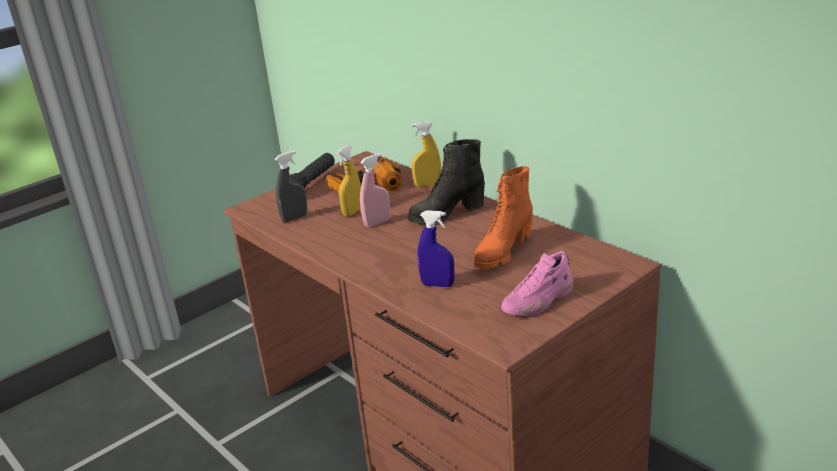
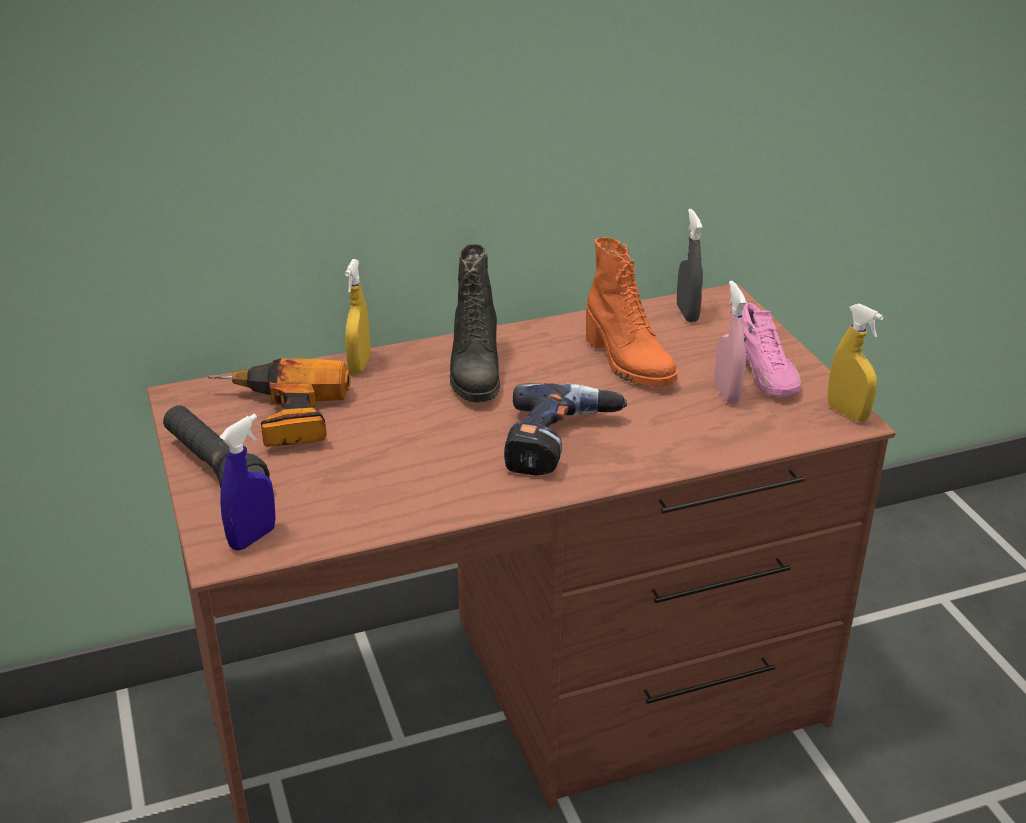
camera: 70 degrees left, 5 degrees up
grey spray bottle [275,150,307,222] -> grey spray bottle moved to [677,209,703,322]
yellow spray bottle [337,145,361,217] -> yellow spray bottle moved to [828,303,884,422]
pink spray bottle [360,153,390,227] -> pink spray bottle moved to [715,281,747,404]
blue spray bottle [417,210,455,287] -> blue spray bottle moved to [220,414,276,551]
none -> power drill [504,383,627,476]

